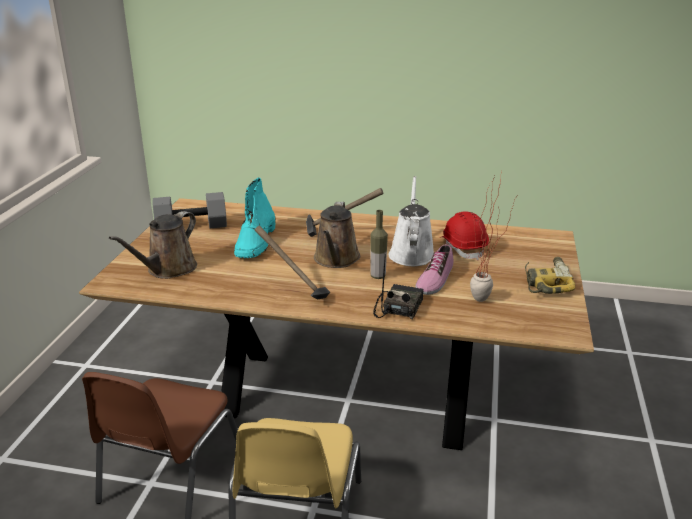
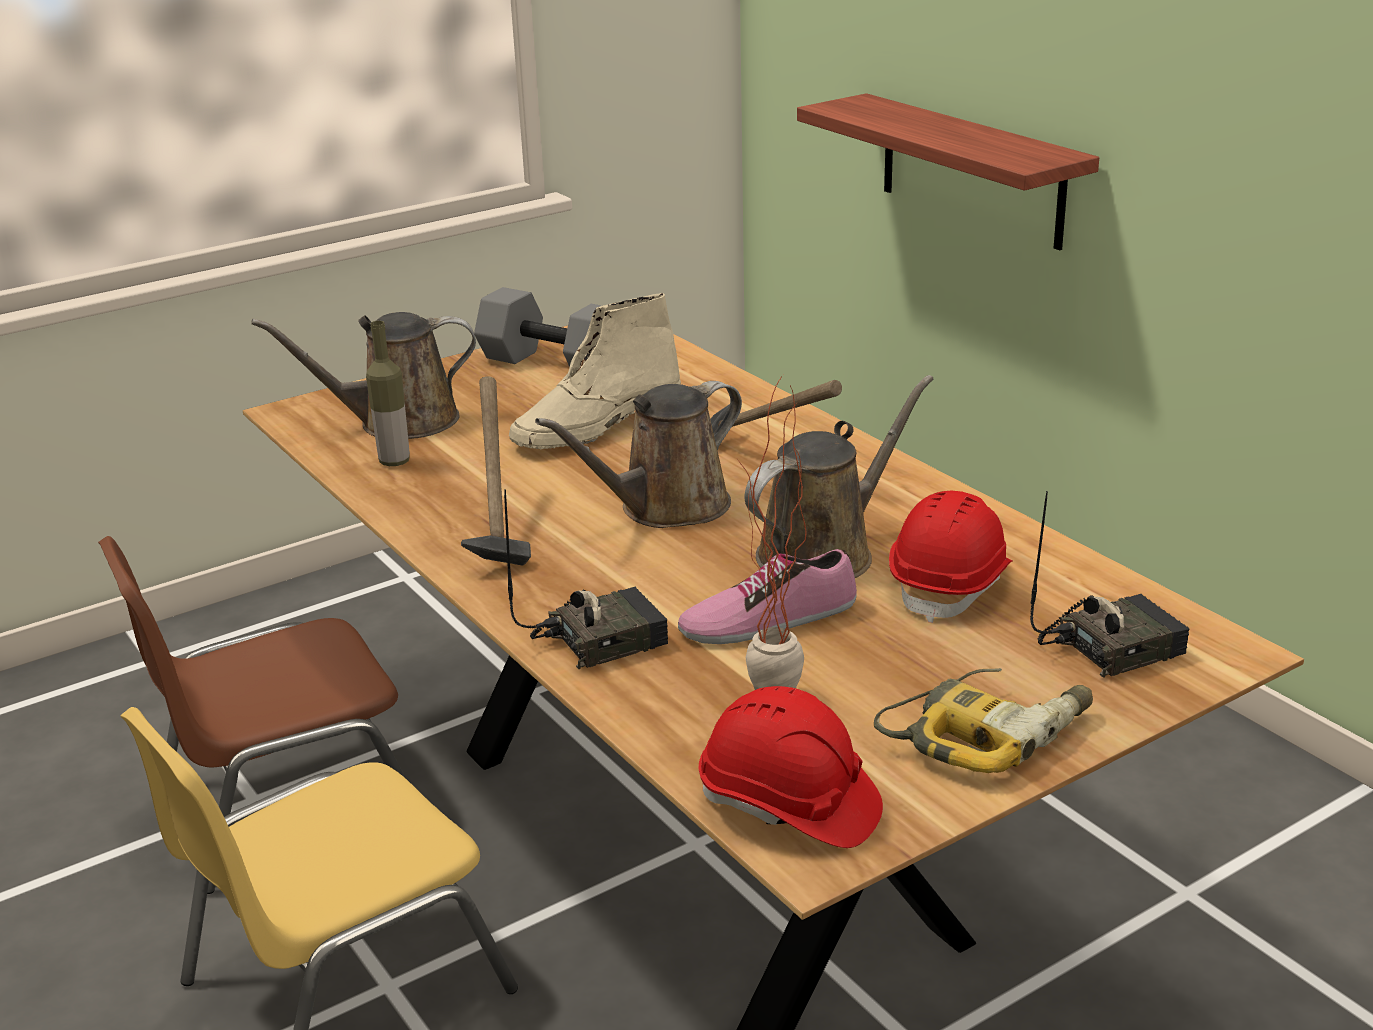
camera: 45 degrees right, 0 degrees up
turquoise boot [234,178,276,258] -> beige boot [509,293,681,449]
bottle [370,210,388,279] -> bottle moved to [366,321,410,466]
white watering can [389,176,434,266] -> brown watering can [745,375,933,578]
none -> red hard hat [698,686,883,848]
none -> shelf [797,93,1099,250]
none -> radio [1030,491,1189,678]

